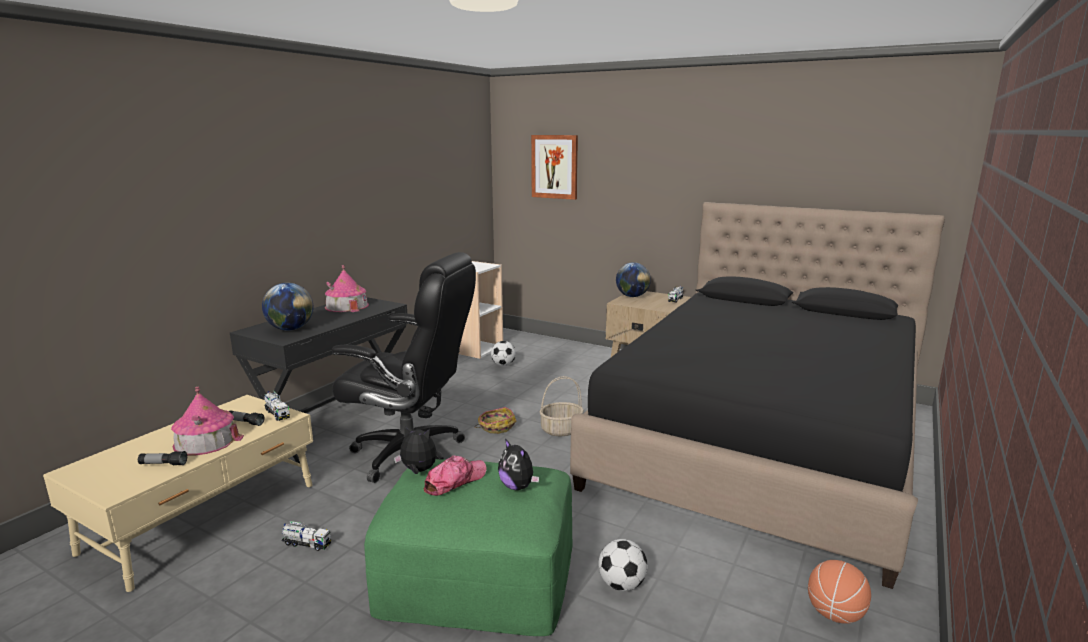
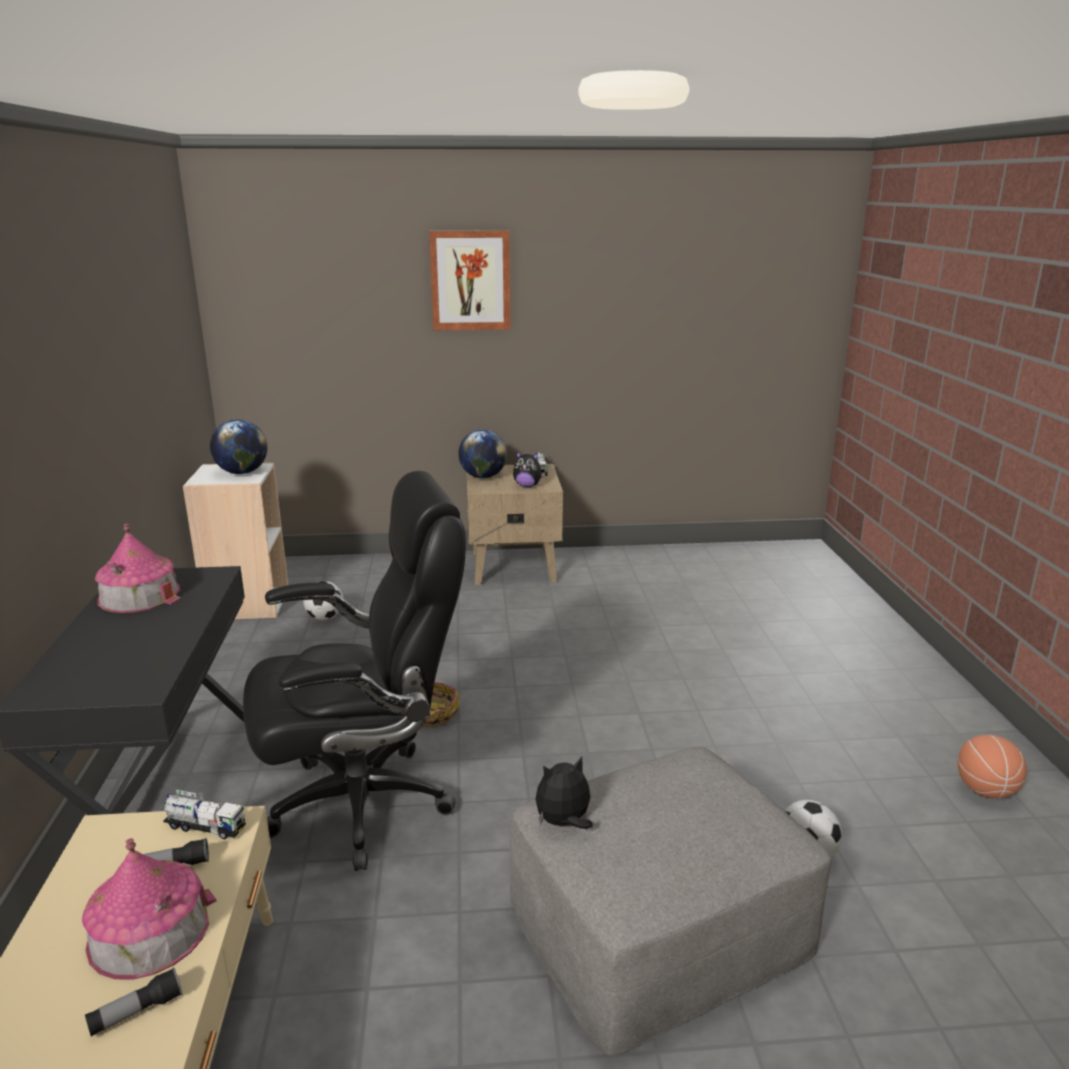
camera: 35 degrees left, 5 degrees up
globe [262,283,313,331] -> globe moved to [210,419,267,474]
toy truck [281,521,331,551] -> none
green ottoman [364,459,573,636] -> grey ottoman [509,747,831,1056]
cap [423,456,486,496] -> none
plush toy [498,439,539,490] -> plush toy moved to [513,451,545,487]
picture [531,135,578,200] -> picture moved to [429,230,511,330]
basket [539,376,584,436] -> none
black bed [570,202,945,589] -> none

